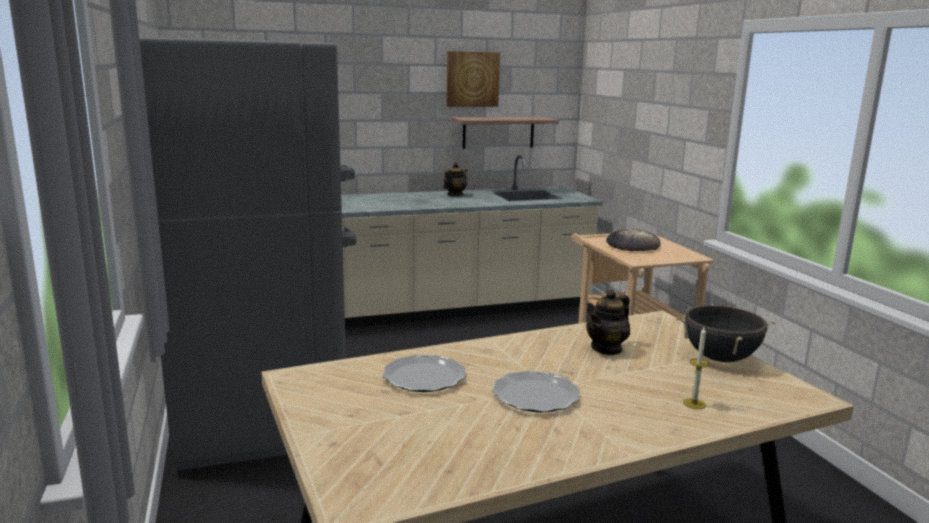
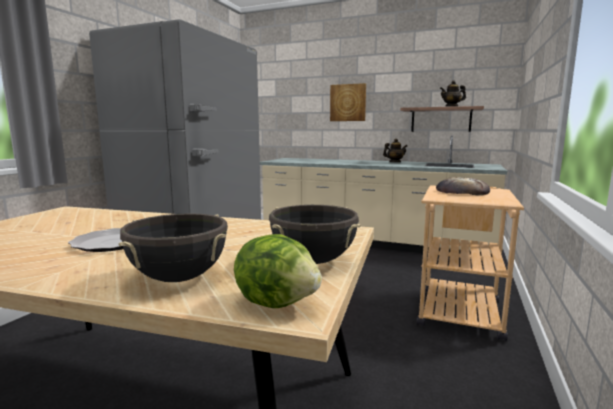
camera: 40 degrees right, 5 degrees down
plate [382,355,466,392] -> none
picture [447,51,500,107] -> picture moved to [330,83,366,121]
teapot [586,289,630,356] -> teapot moved to [440,80,466,107]
candle [683,327,710,409] -> black cooking pot [118,213,228,282]
none -> lettuce [234,234,322,308]

